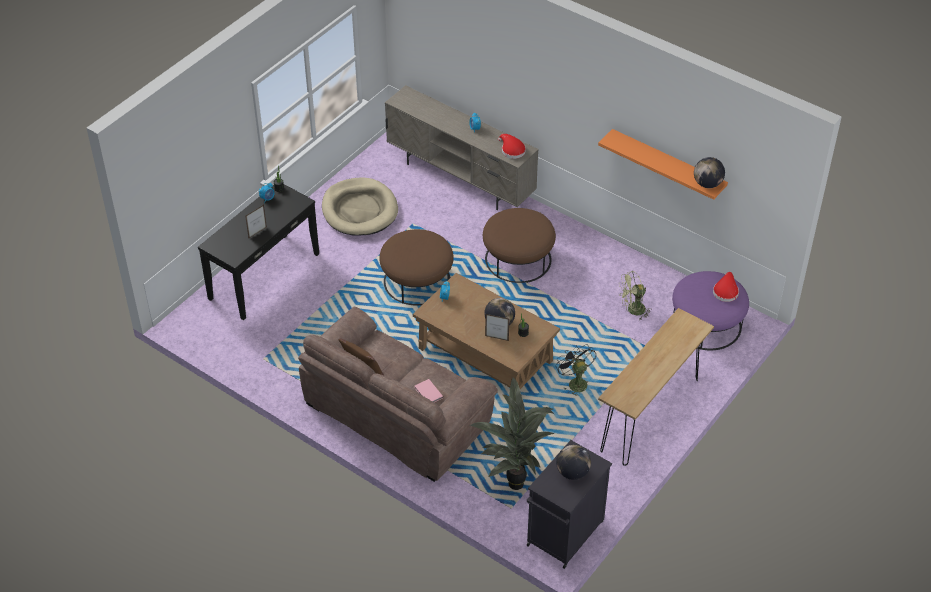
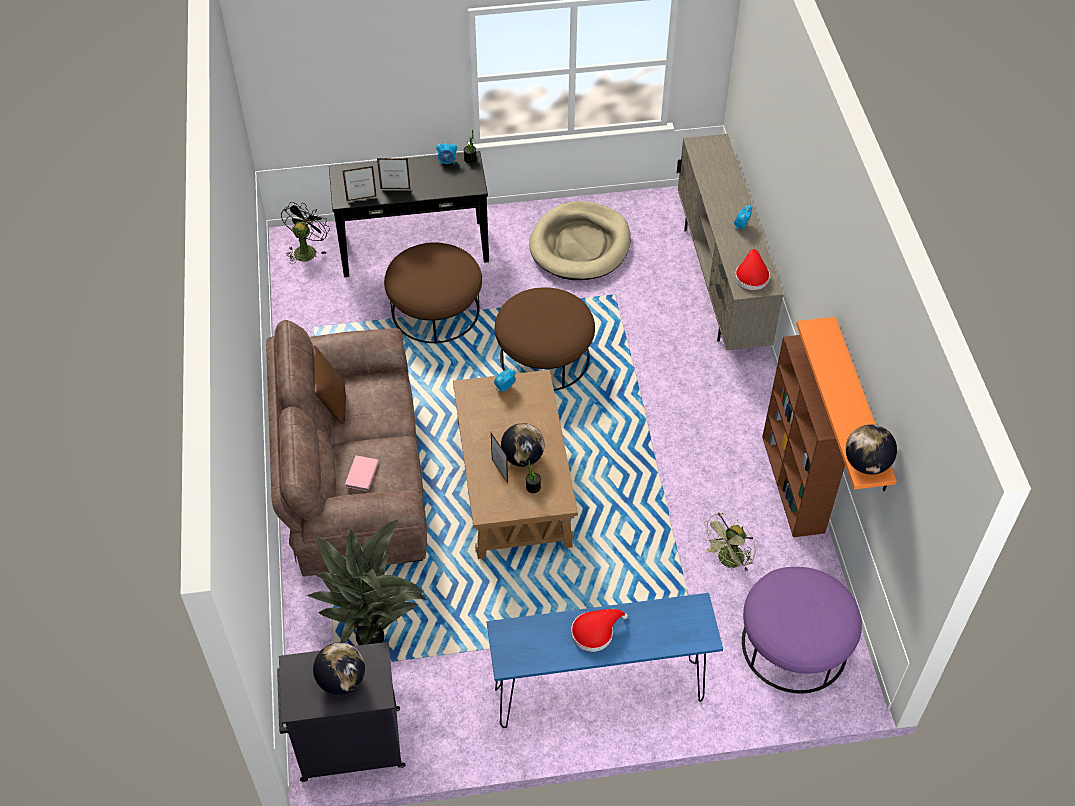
camera: 45 degrees right, 5 degrees up
brown ottoman [483,208,556,283] -> brown ottoman moved to [384,242,482,343]
black fan [556,344,596,396] -> black fan moved to [281,202,330,264]
brown console table [598,308,714,466] -> blue console table [487,593,723,728]
green fan [619,271,652,321] -> green fan turned 75 degrees counterclockwise [701,513,756,572]
red hat [713,272,739,302] -> red hat moved to [571,609,628,652]
none -> picture frame [342,166,377,201]
none -> brown bookcase [762,335,845,537]

